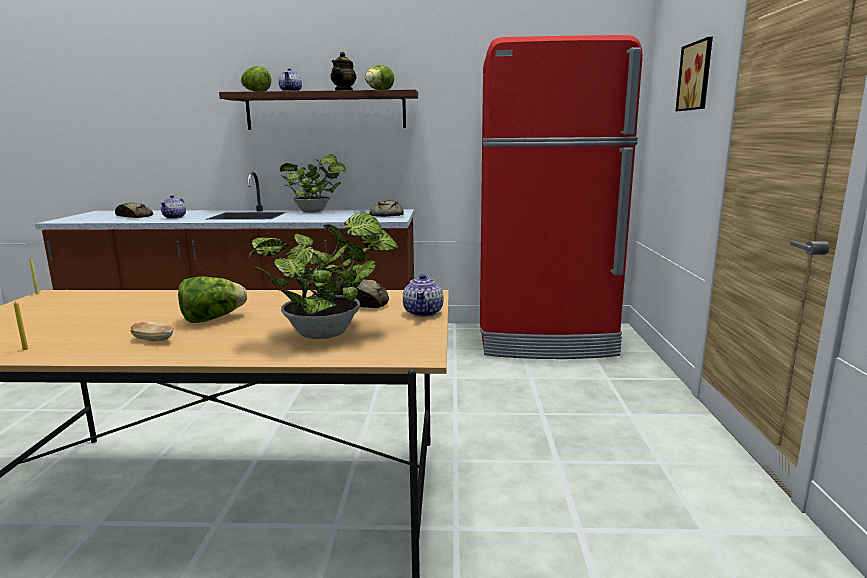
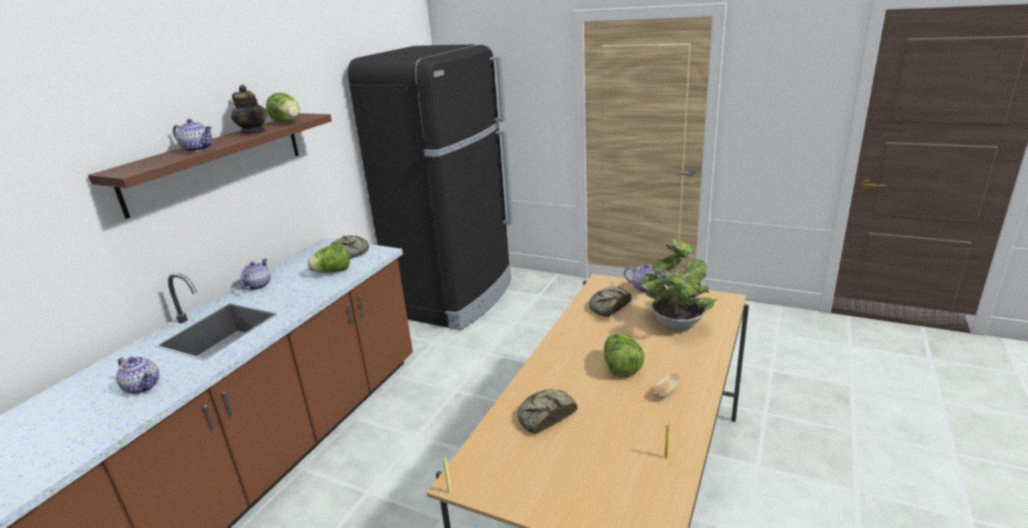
camera: 65 degrees left, 10 degrees up
bread [115,203,153,218] -> bread moved to [518,389,577,434]
lettuce [241,66,271,91] -> lettuce moved to [307,243,350,273]
potted plant [280,154,346,213] -> teapot [240,259,271,290]
red fridge [480,35,643,359] -> black fridge [348,44,513,330]
picture [675,37,713,111] -> none

